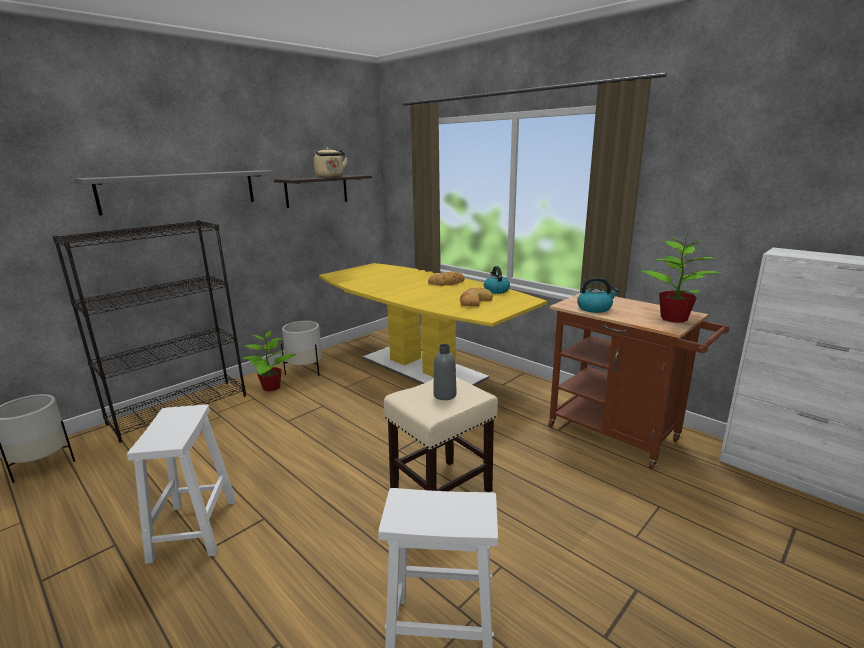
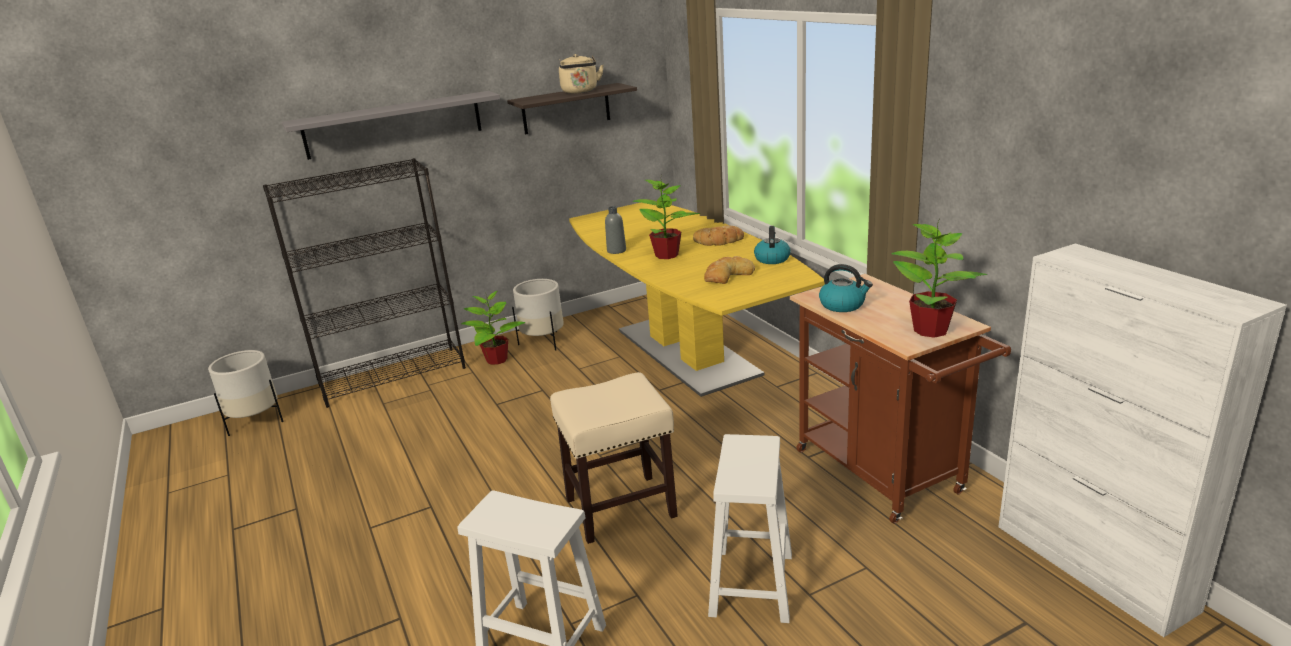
camera: 20 degrees right, 5 degrees up
white stool [127,404,236,564] -> white stool moved to [708,434,792,623]
grey bottle [433,344,457,400] -> grey bottle moved to [605,206,626,254]
none -> potted plant [632,180,701,259]

